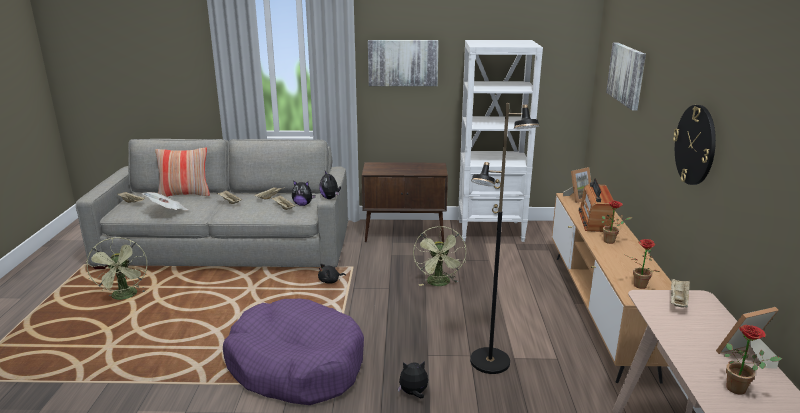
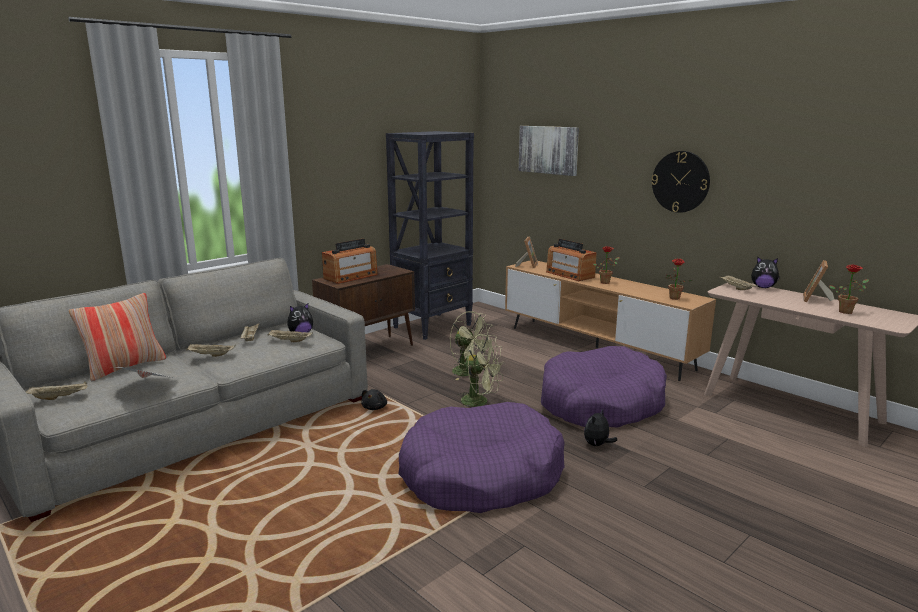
camera: 45 degrees left, 5 degrees down
green fan [86,237,147,300] -> green fan moved to [458,334,505,407]
plush toy [319,171,341,199] -> plush toy moved to [751,257,780,288]
picture [368,40,439,86] -> none
white bookcase [459,40,543,242] -> black bookcase [386,131,474,340]
black floor lamp [470,103,540,374] -> purple dog bed [541,346,667,427]
none -> radio [322,239,378,284]

